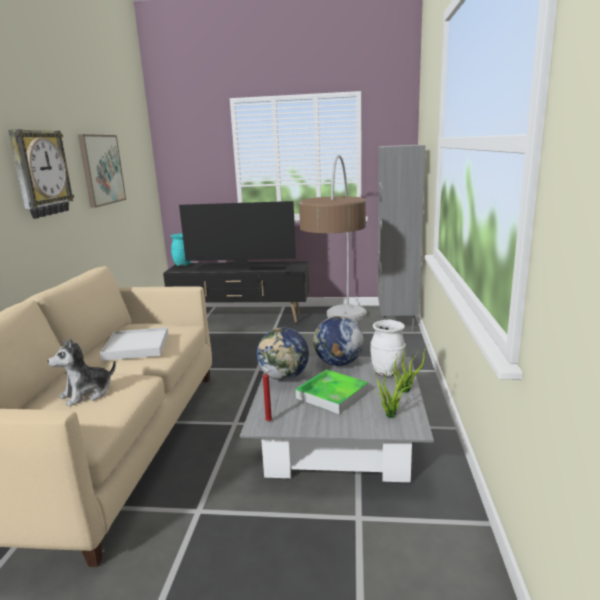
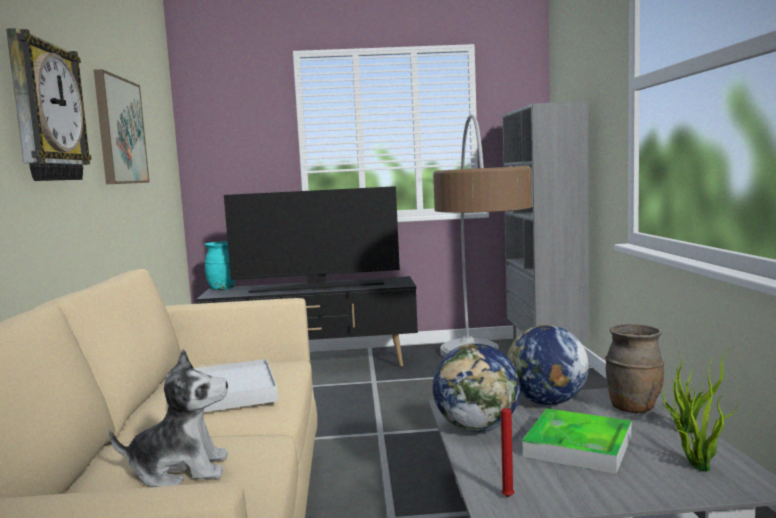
camera: 10 degrees left, 10 degrees down
plush toy [48,338,116,406] -> plush toy turned 135 degrees counterclockwise [109,349,228,487]
white vase [370,320,406,376] -> brown vase [605,324,664,413]

